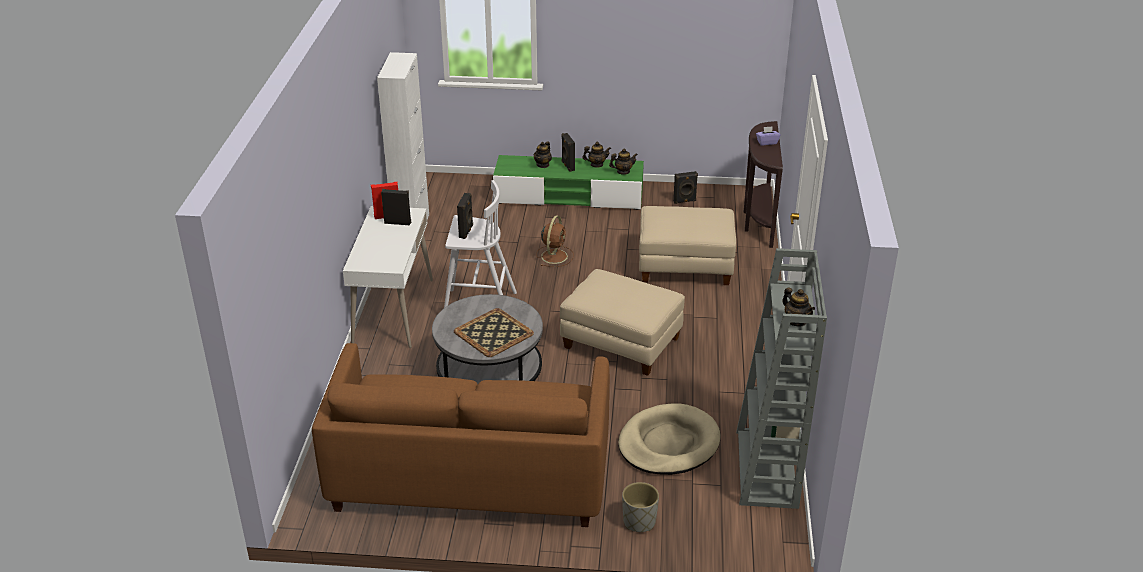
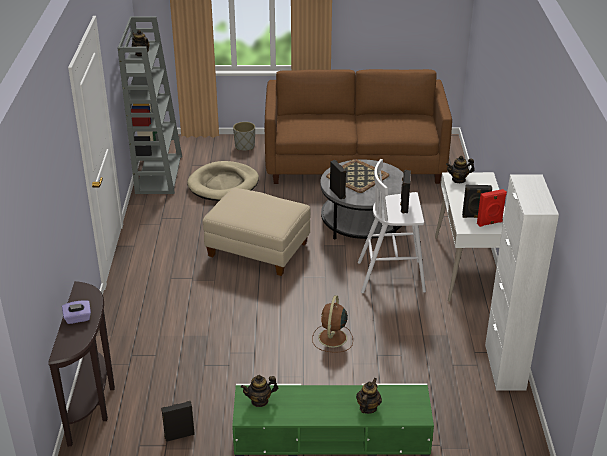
camera: 175 degrees right, 0 degrees up
black speaker [561,133,575,172] -> black speaker moved to [330,160,346,199]
teapot [582,142,611,168] -> teapot moved to [446,155,475,183]
beige ottoman [639,206,736,285] -> none

